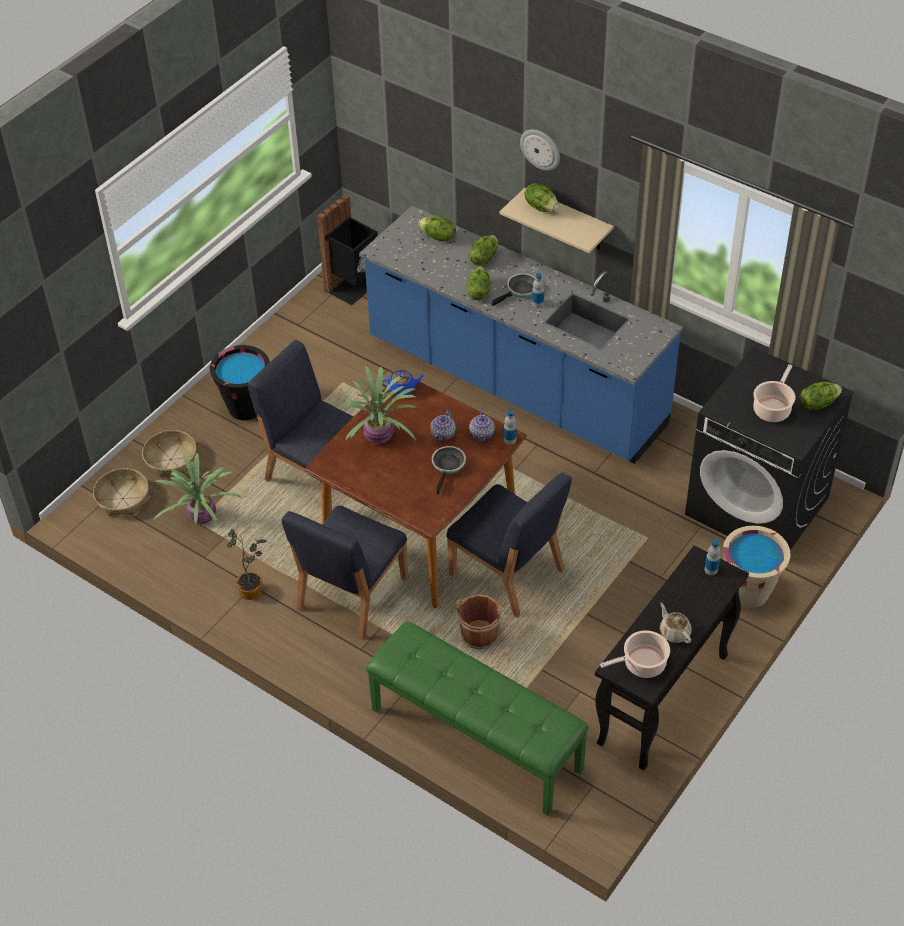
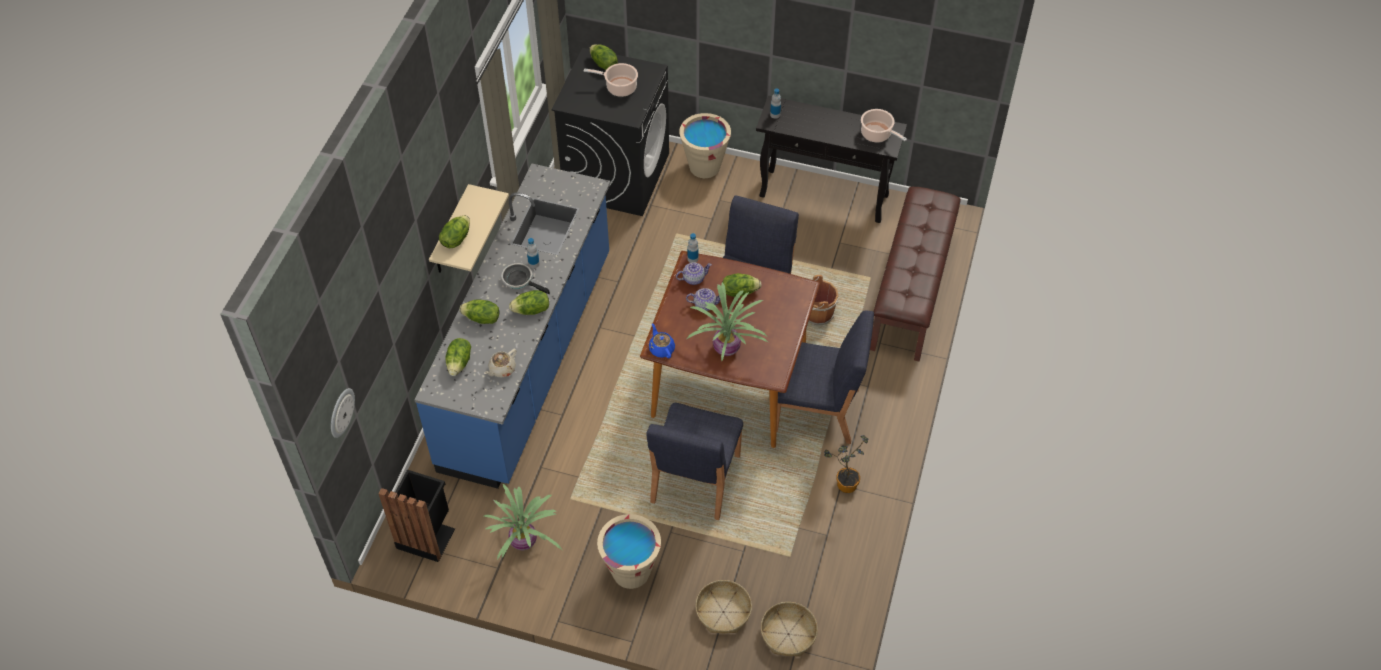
camera: 110 degrees left, 5 degrees up
potted plant [154,453,242,525] -> potted plant moved to [484,484,562,560]
black bucket [210,345,270,420] -> beige bucket [597,514,661,589]
green bench [366,622,589,816] -> brown bench [870,187,961,361]
frying pan [432,446,466,495] -> lettuce [723,273,762,297]
wall clock [520,129,560,171] -> wall clock moved to [331,388,355,438]
beige teapot [660,603,692,643] -> beige teapot moved to [484,349,517,378]

